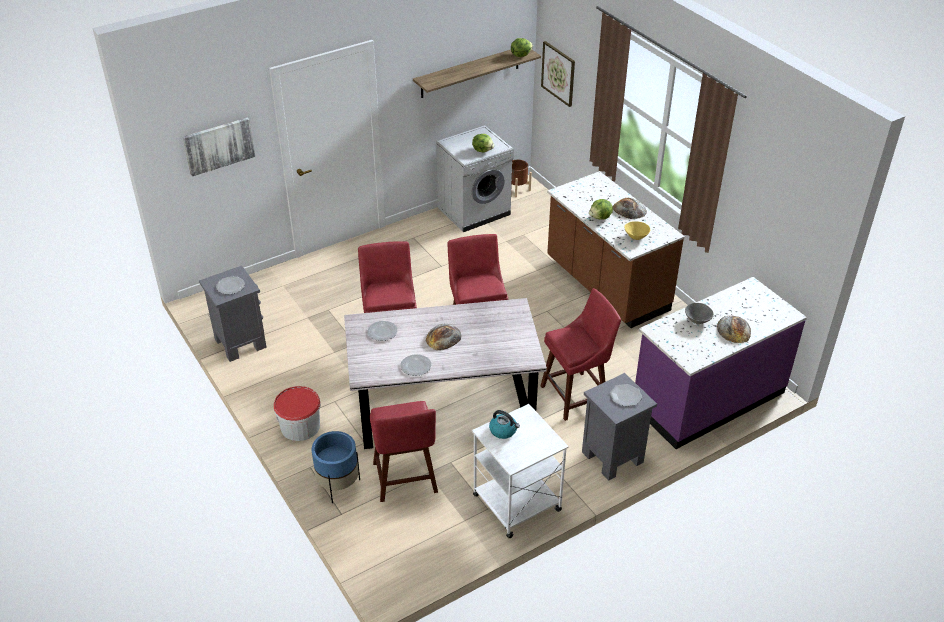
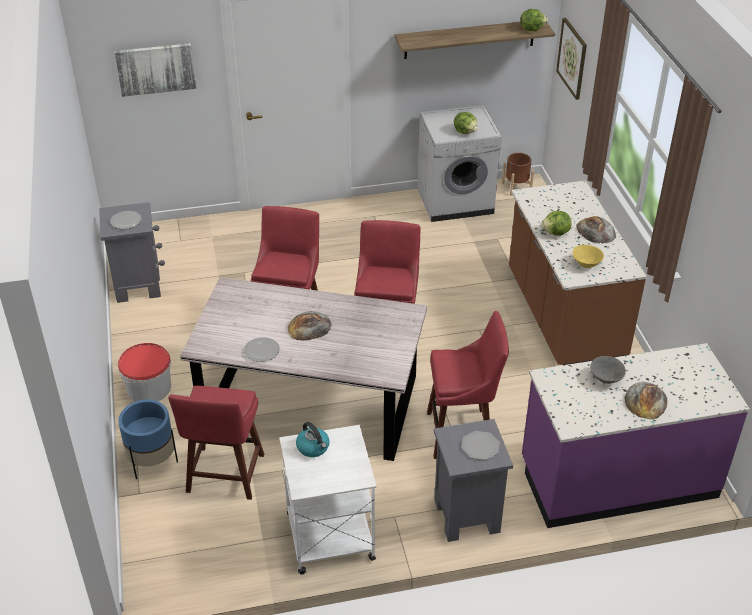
camera: 20 degrees right, 0 degrees up
plate [368,321,397,341] -> none

